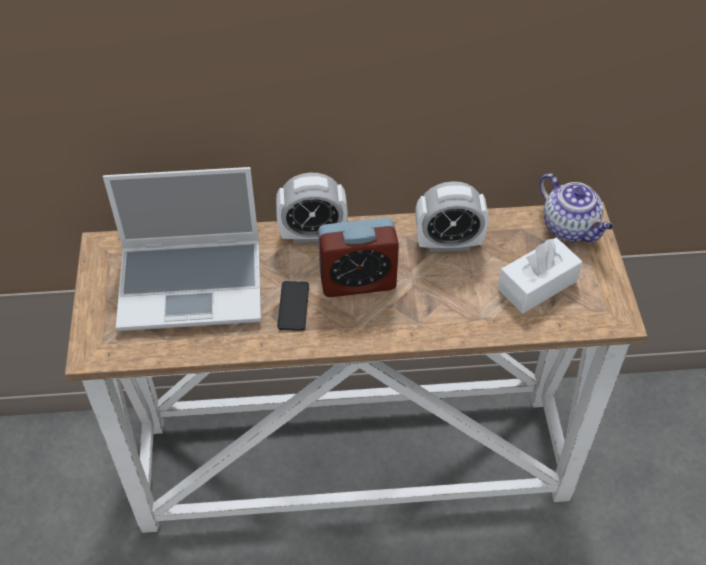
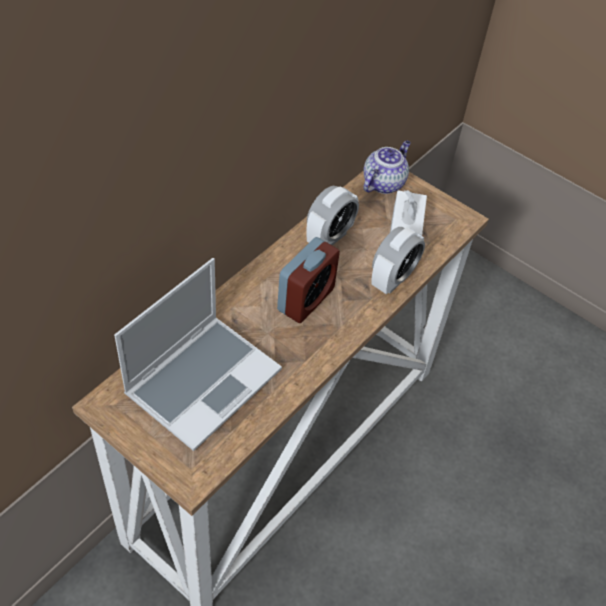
camera: 50 degrees left, 0 degrees up
alarm clock [276,173,348,243] -> alarm clock moved to [371,227,425,294]
phone [277,281,309,331] -> none
teapot [539,173,613,242] -> teapot turned 60 degrees counterclockwise [363,141,411,194]

